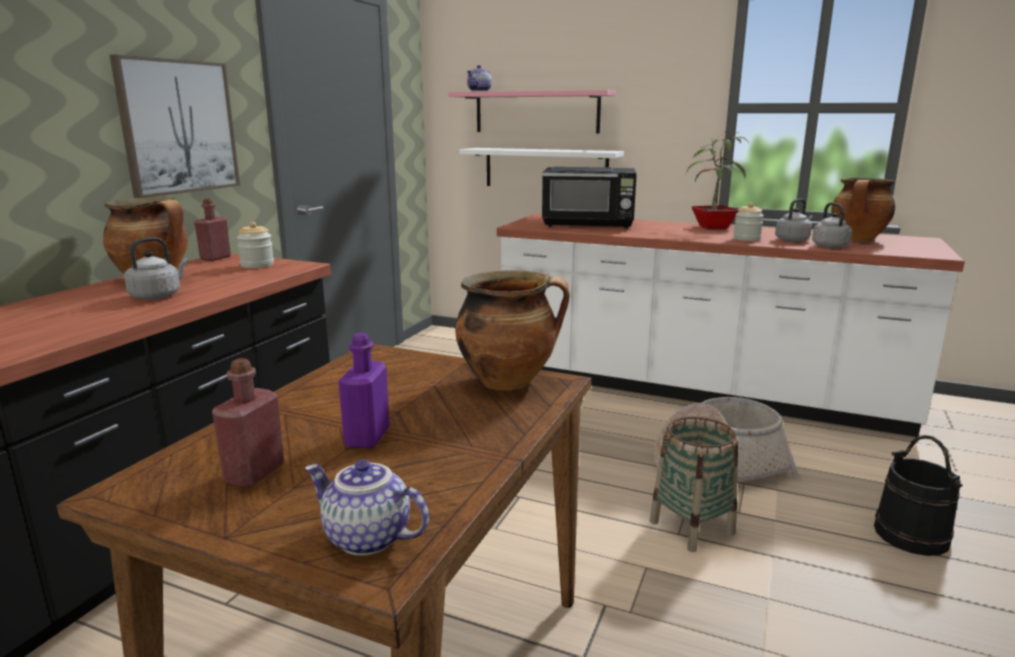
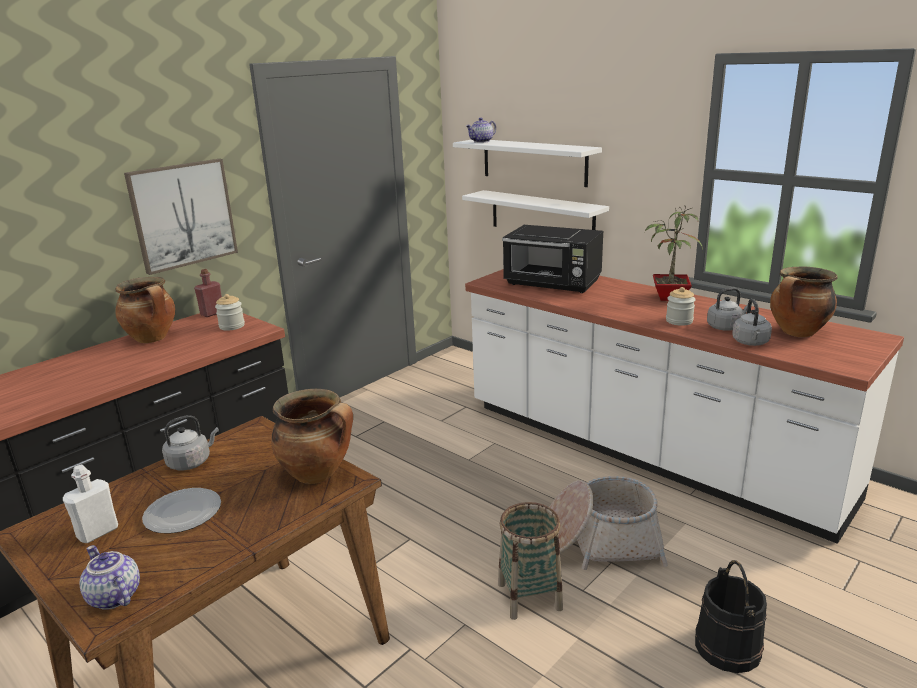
camera: 20 degrees right, 5 degrees up
grey kettle [124,237,188,300] -> grey kettle moved to [162,415,219,470]
red bottle [212,358,285,488] -> white bottle [63,464,118,543]
purple bottle [338,333,390,448] -> plate [142,488,221,533]
pink shelf [448,90,616,134] -> white shelf [453,139,602,187]

